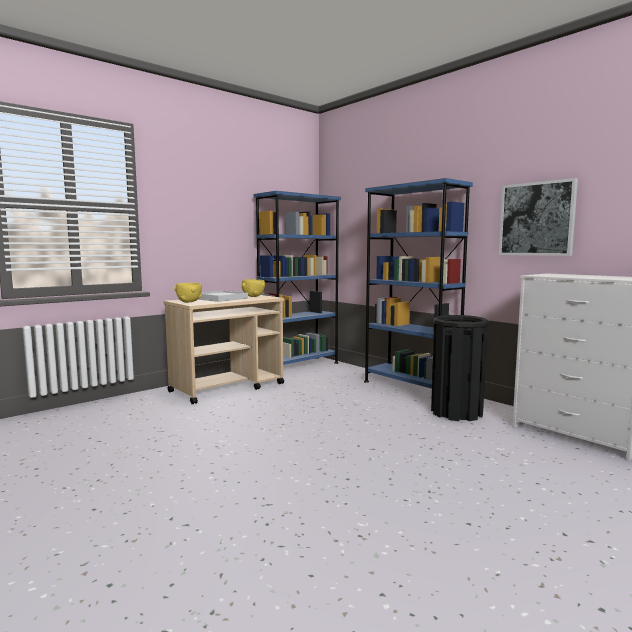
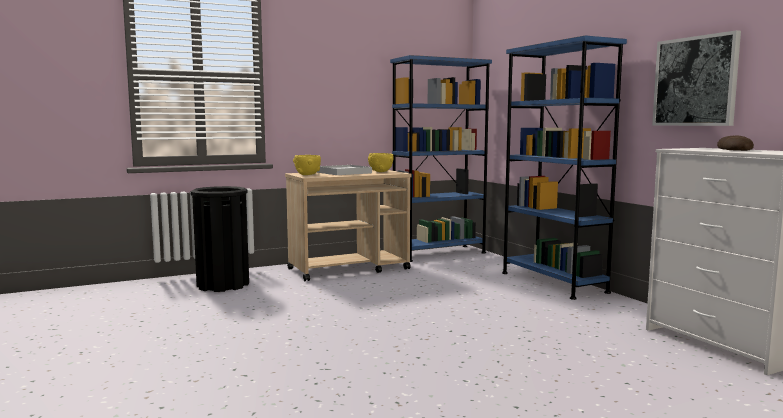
camera: 15 degrees right, 0 degrees up
black trash can [431,315,490,421] -> black trash can moved to [190,186,249,292]
none -> bread [717,136,754,151]

